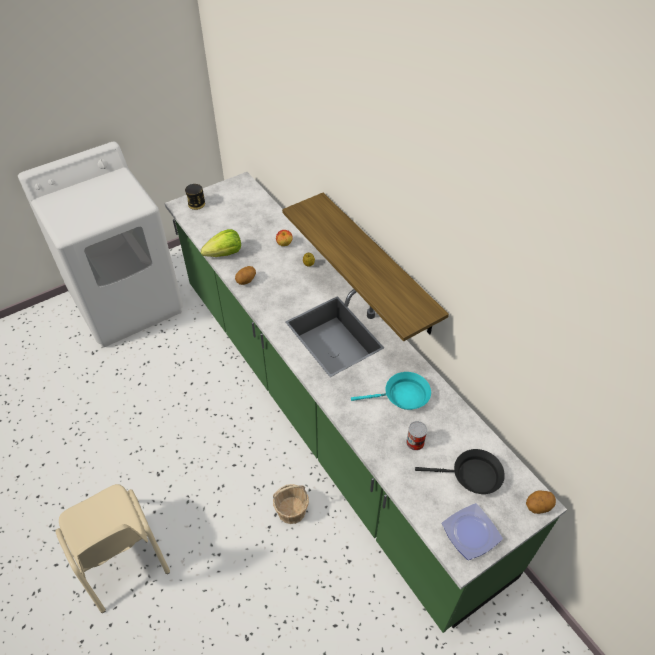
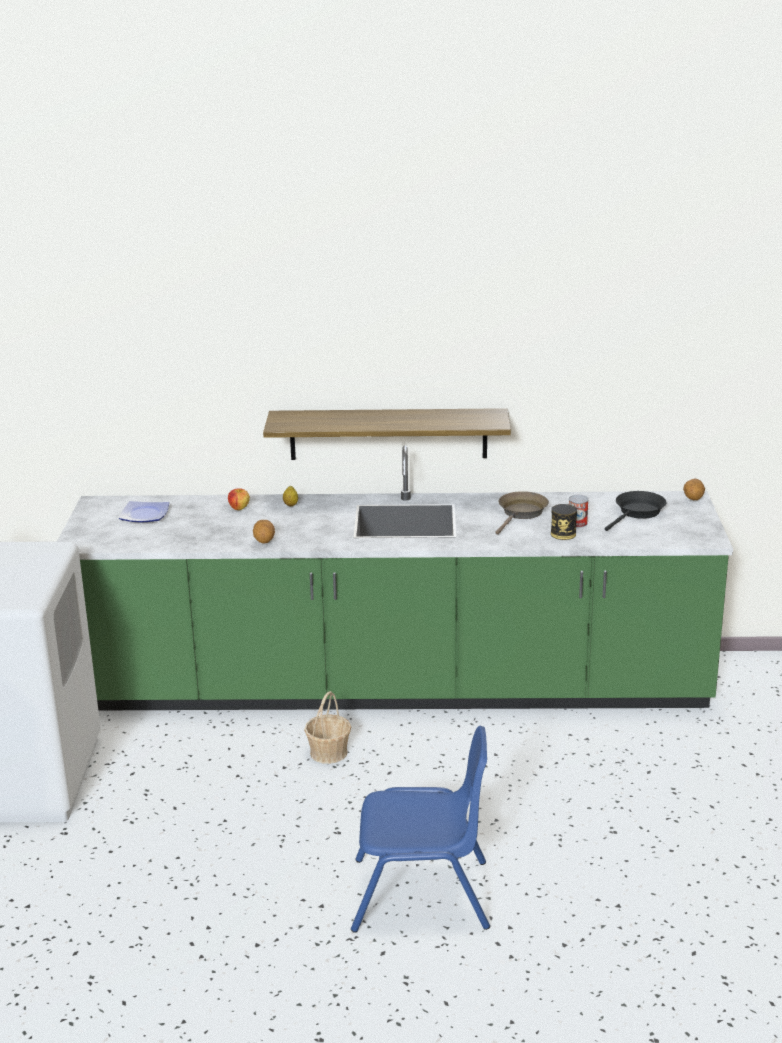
camera: 55 degrees left, 25 degrees down
beige chair [56,484,170,613] -> blue chair [351,726,490,933]
can [185,184,205,210] -> can moved to [551,504,577,540]
lettuce [201,229,241,257] -> none
basket [273,484,309,524] -> basket moved to [304,691,351,764]
turquoise frying pan [351,372,431,410] -> brown frying pan [495,491,549,535]
plate [442,503,503,560] -> plate moved to [119,501,169,523]

